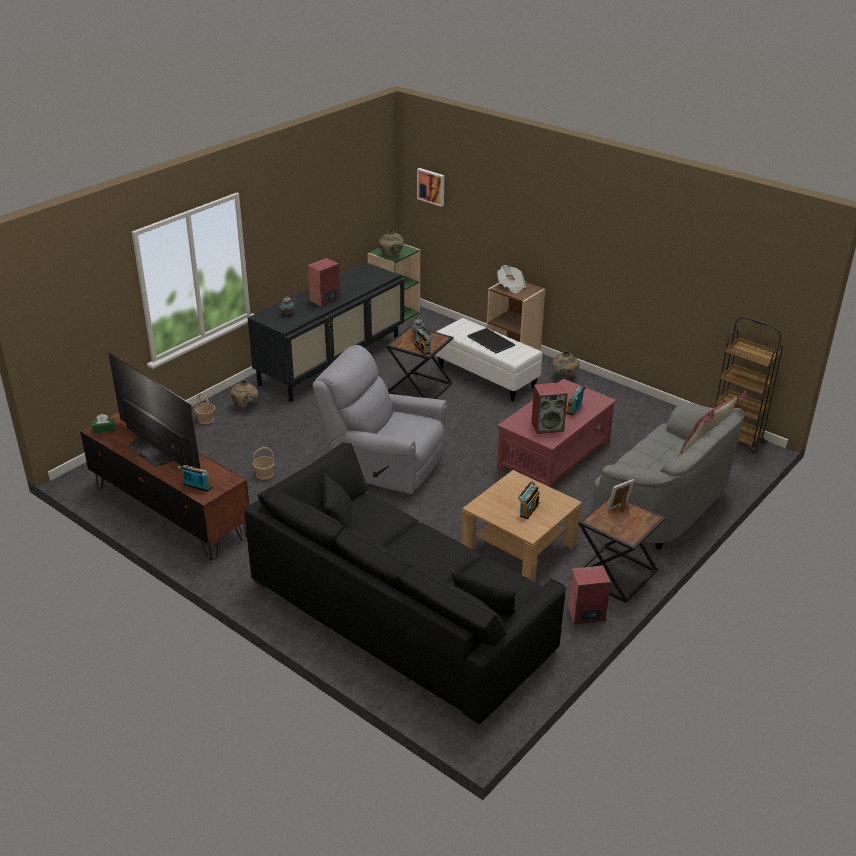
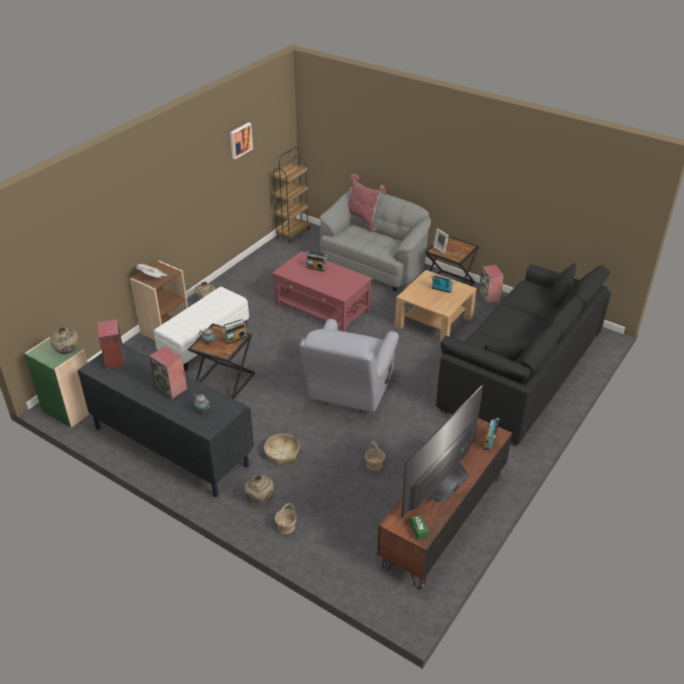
camera: 95 degrees left, 5 degrees up
picture [417,168,444,207] -> picture moved to [230,122,253,159]
tray [467,328,515,353] -> none
speaker [531,382,568,434] -> speaker moved to [97,319,126,369]
none -> basket [264,434,299,465]

